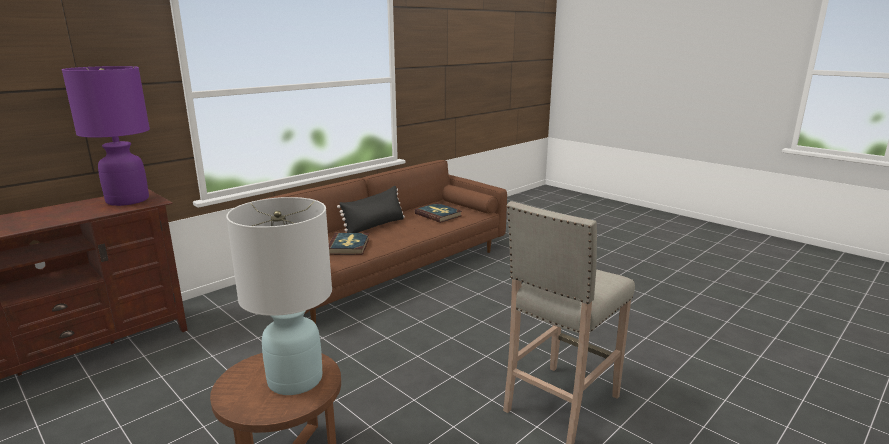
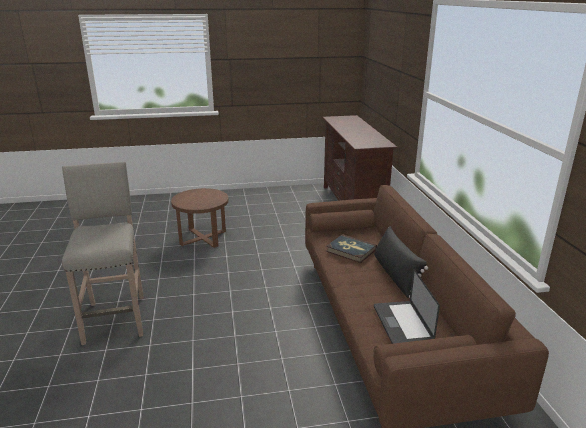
camera: 125 degrees right, 5 degrees up
purple table lamp [62,66,150,206] -> none
white table lamp [226,197,332,395] -> none
book [415,203,462,223] -> laptop [374,269,440,344]

